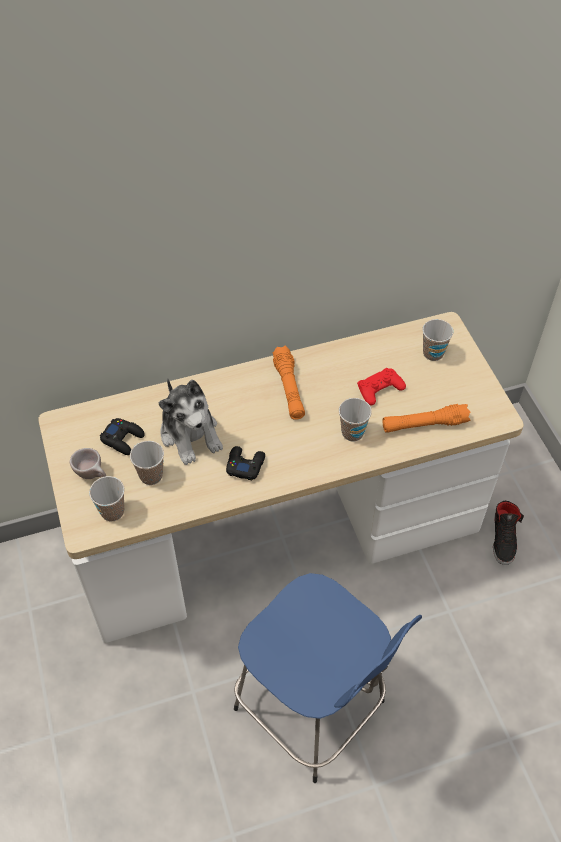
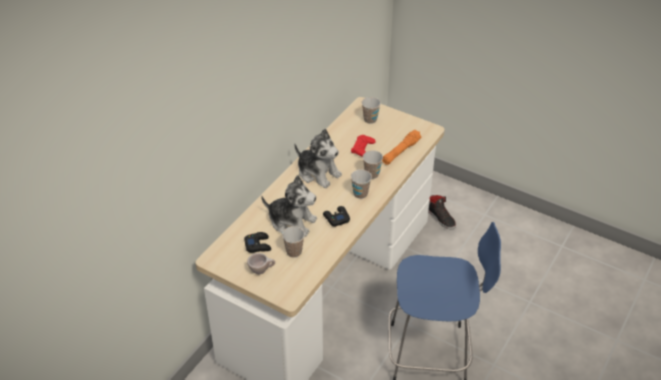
camera: 40 degrees left, 10 degrees down
cup [89,476,125,521] -> cup moved to [351,169,372,199]
orange flashlight [273,346,305,420] -> plush toy [294,129,342,188]

